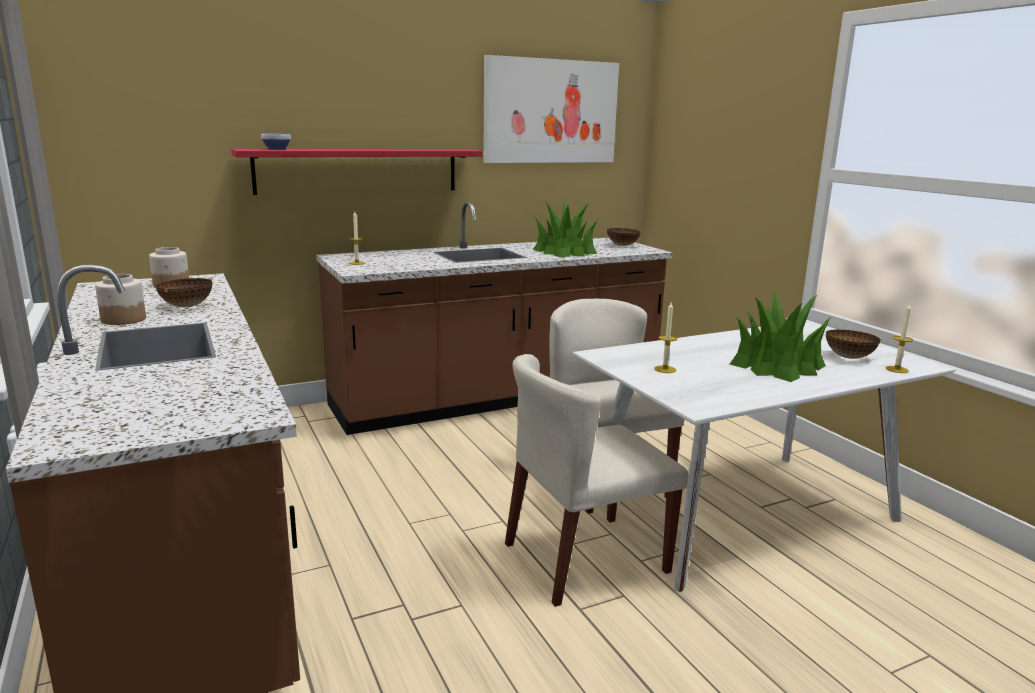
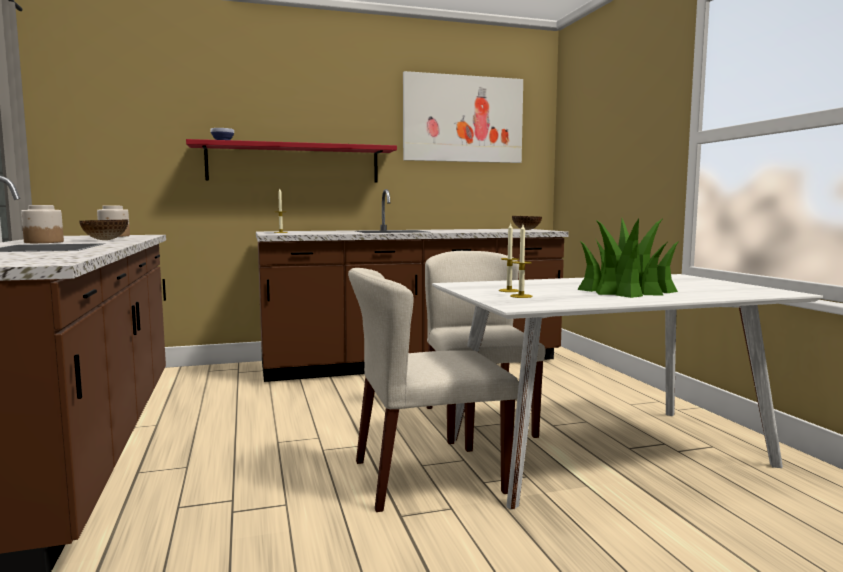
camera: 10 degrees right, 10 degrees down
potted plant [533,199,598,257] -> none
bowl [826,330,880,359] -> none
candle [886,303,913,373] -> candle moved to [510,225,533,298]

